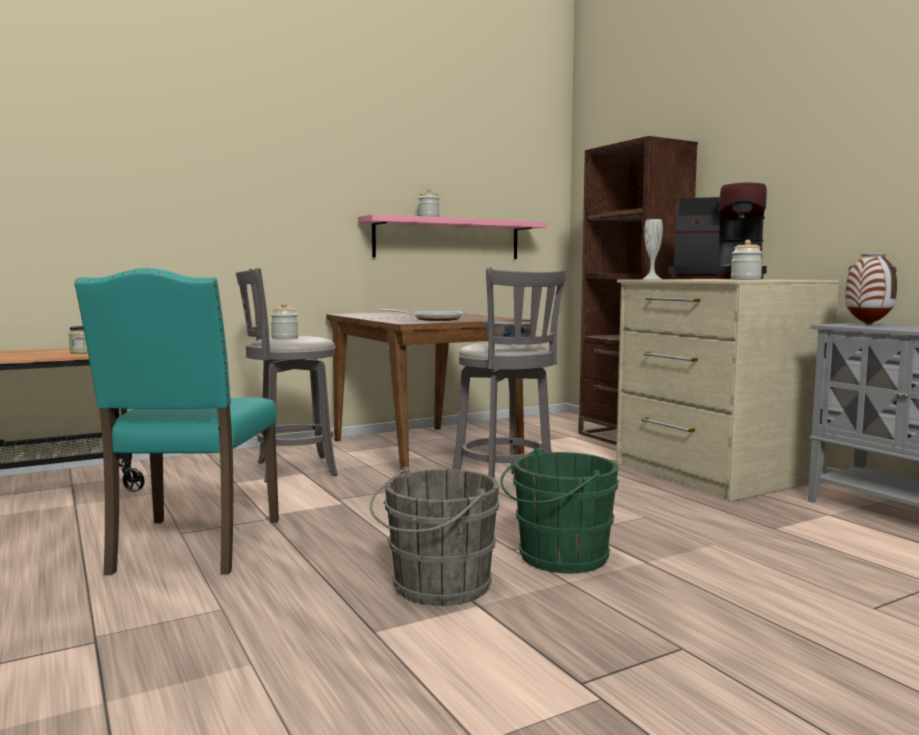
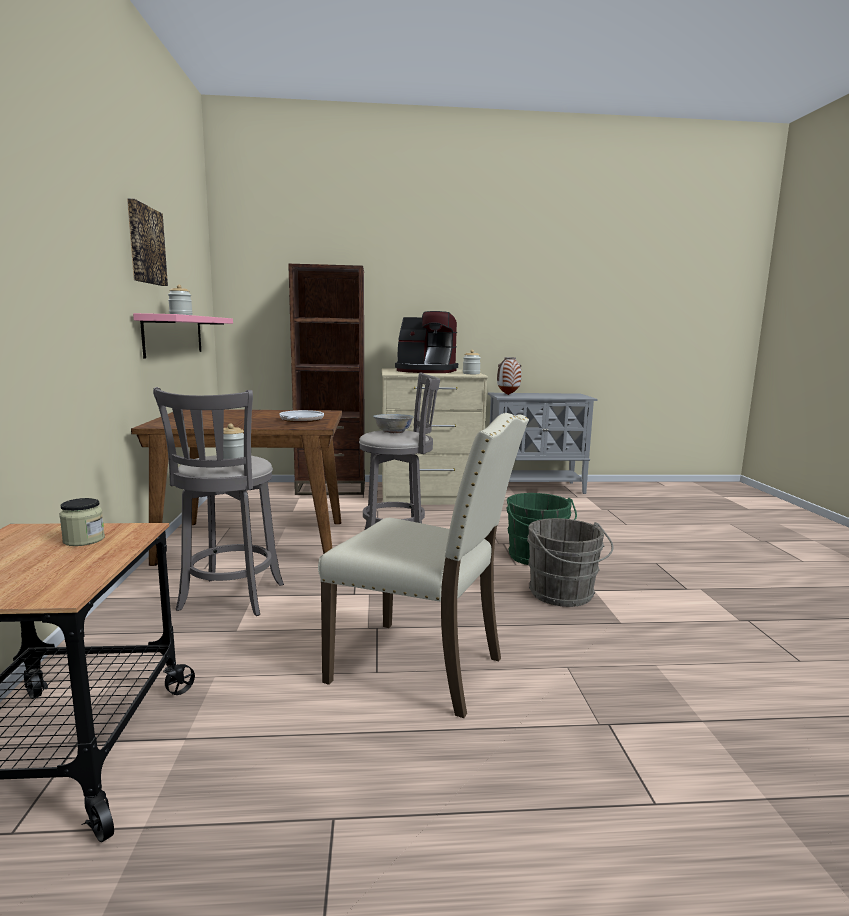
camera: 65 degrees left, 5 degrees up
turquoise chair [74,268,279,575] -> beige chair [318,413,529,718]
white vase [643,219,663,279] -> none
coffee machine [669,183,767,279] -> coffee machine turned 60 degrees clockwise [395,311,458,373]
none -> picture [127,198,168,286]

